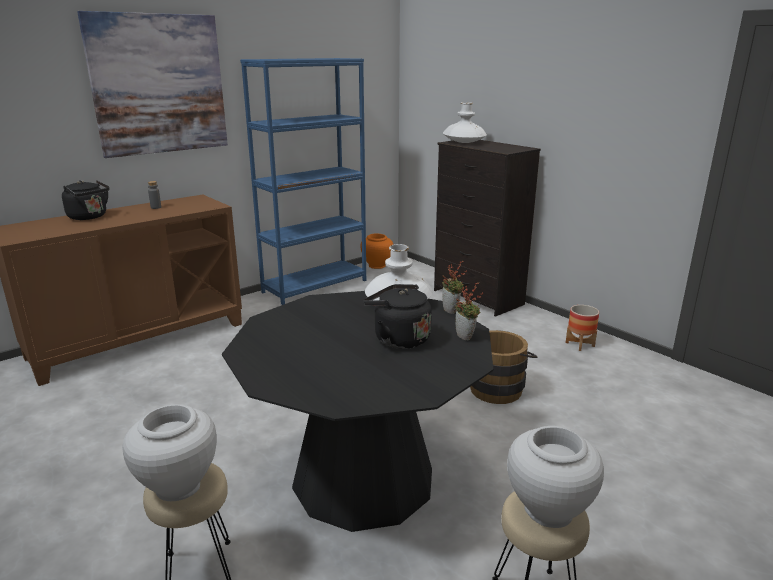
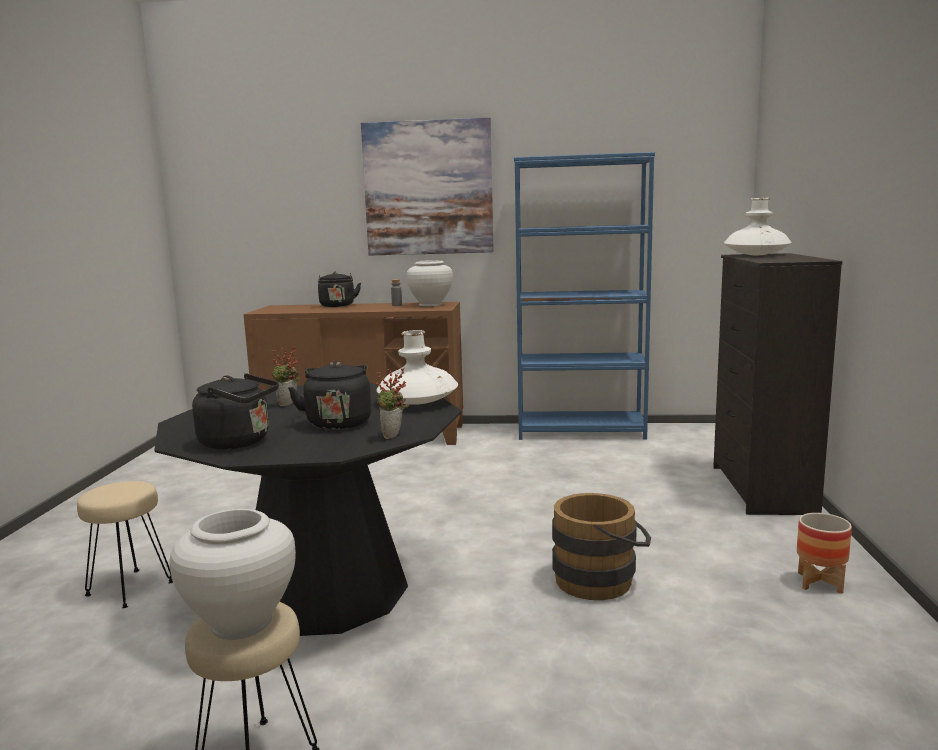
camera: 45 degrees right, 10 degrees down
white vase [122,404,217,501] -> white vase moved to [406,260,453,306]
orange vase [361,234,393,269] -> none
potted plant [442,261,467,314] -> potted plant moved to [272,347,301,406]
none -> black kettle [192,373,279,449]

